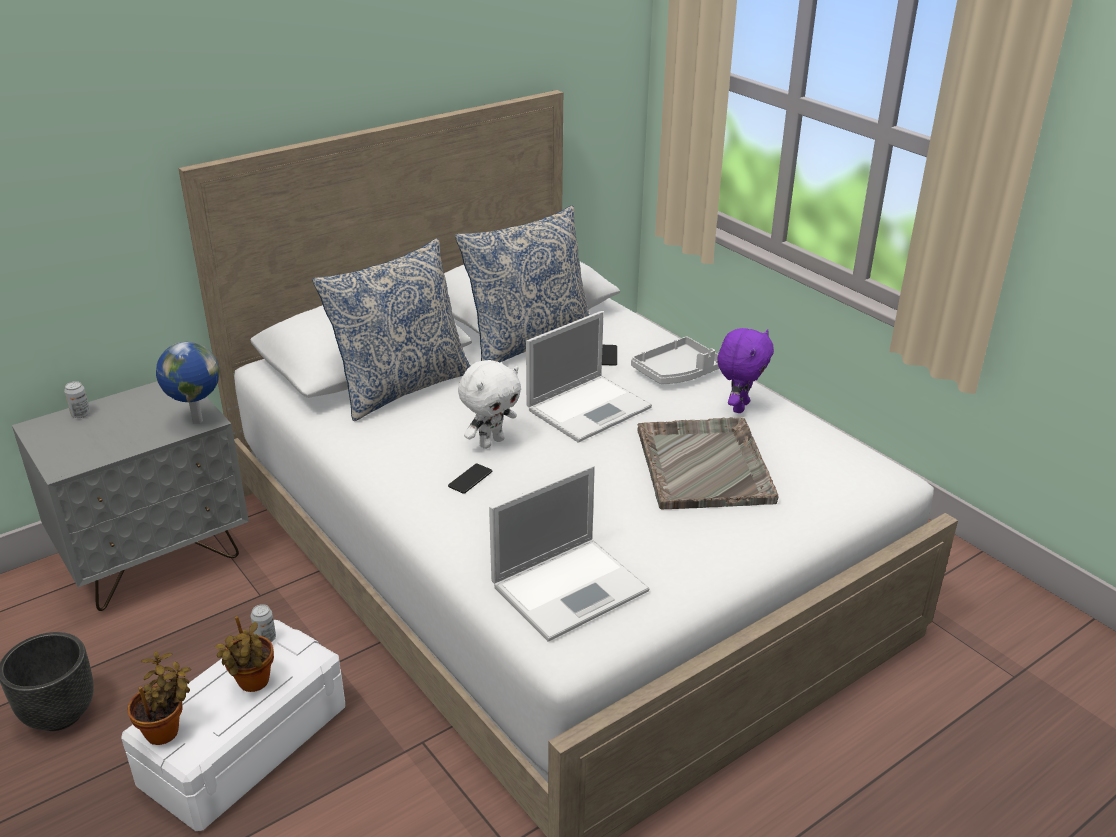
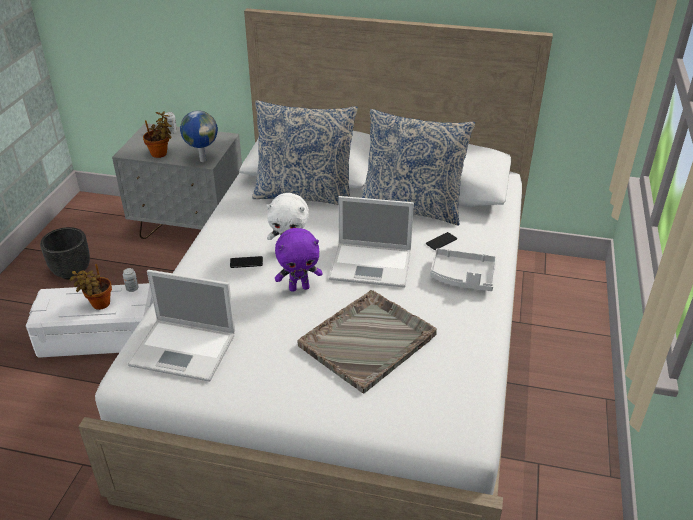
camera: 50 degrees right, 5 degrees up
potted plant [127,651,191,745] -> potted plant moved to [143,111,172,158]
purple plush toy [717,328,774,413] -> purple plush toy moved to [275,228,323,292]

